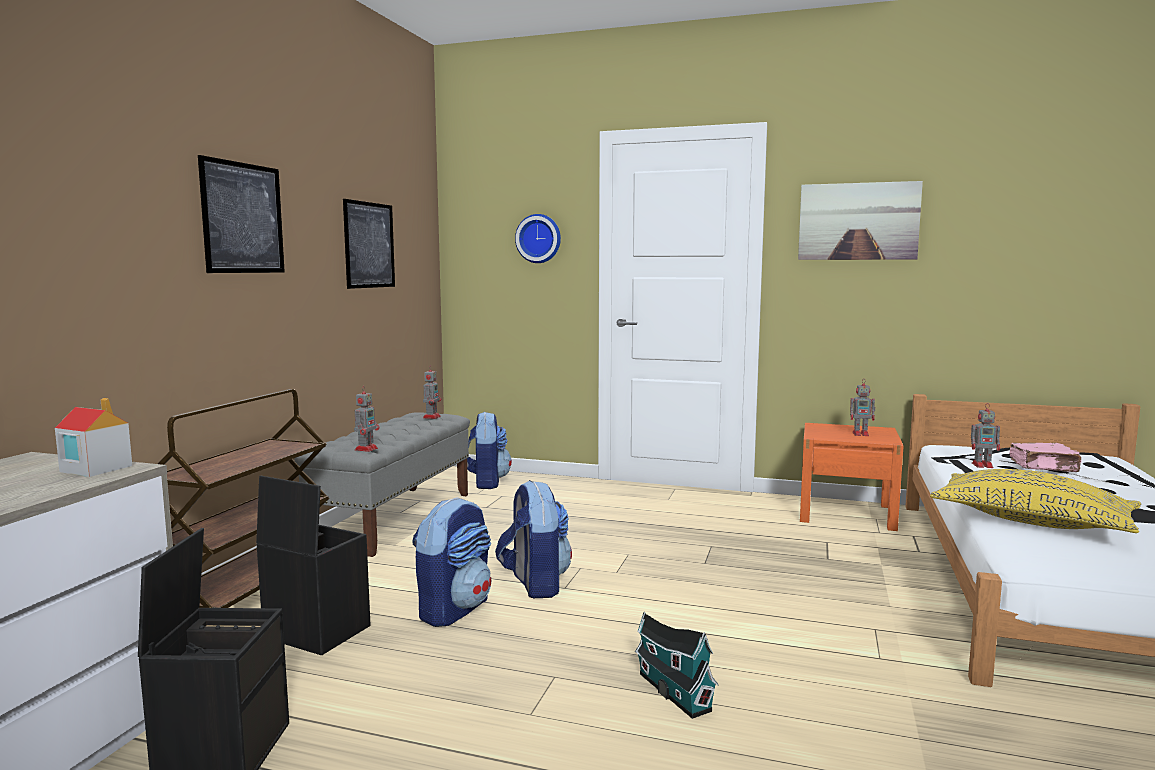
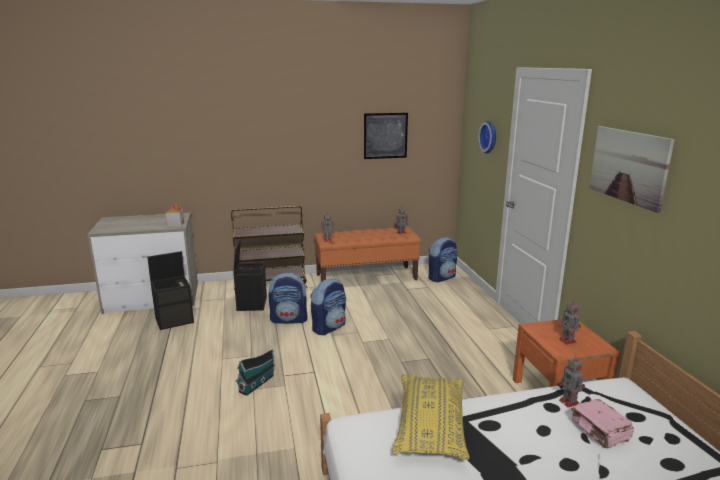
camera: 60 degrees right, 10 degrees up
picture [198,155,285,273] -> none
grey bench [295,412,470,557] -> orange bench [314,227,421,282]

